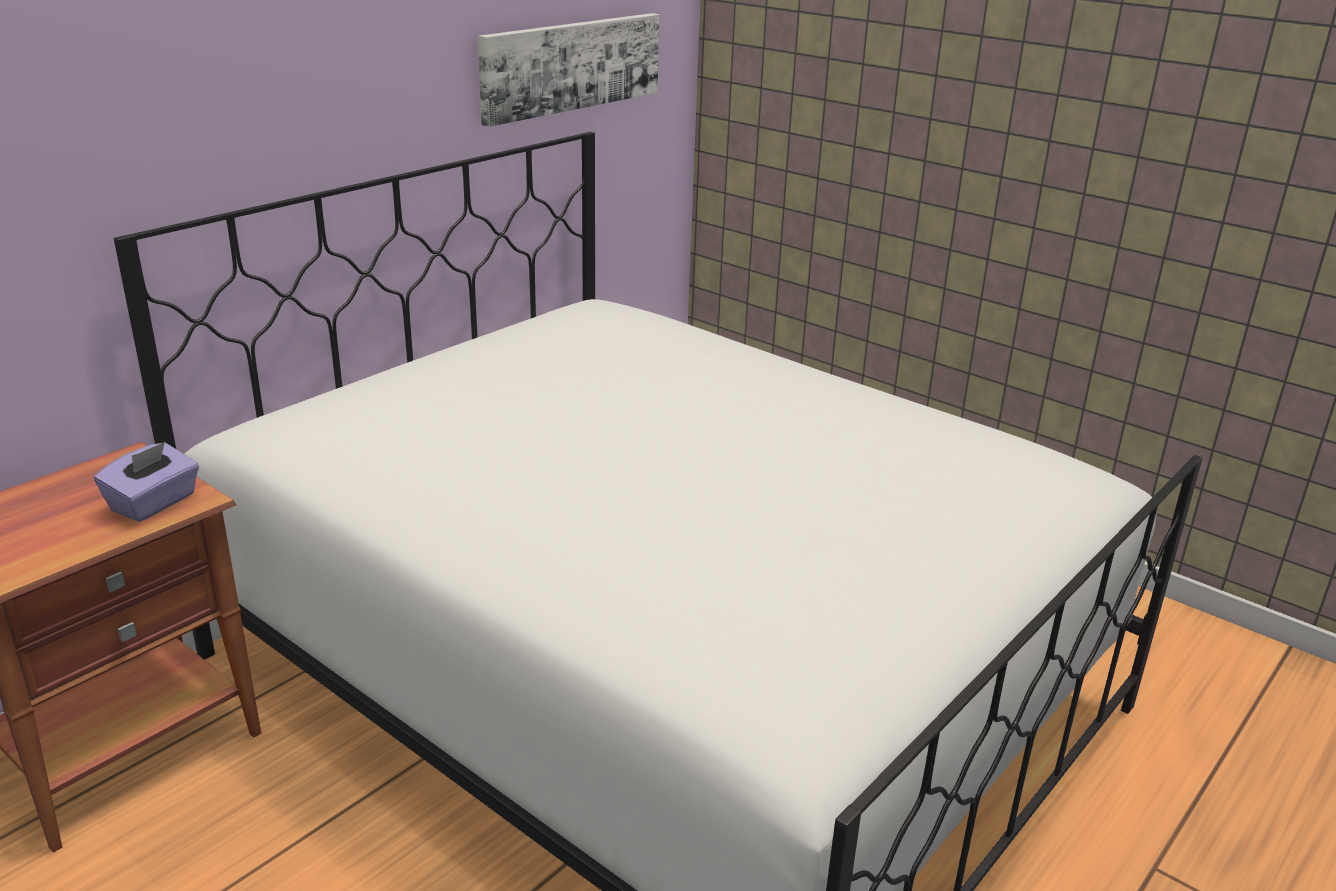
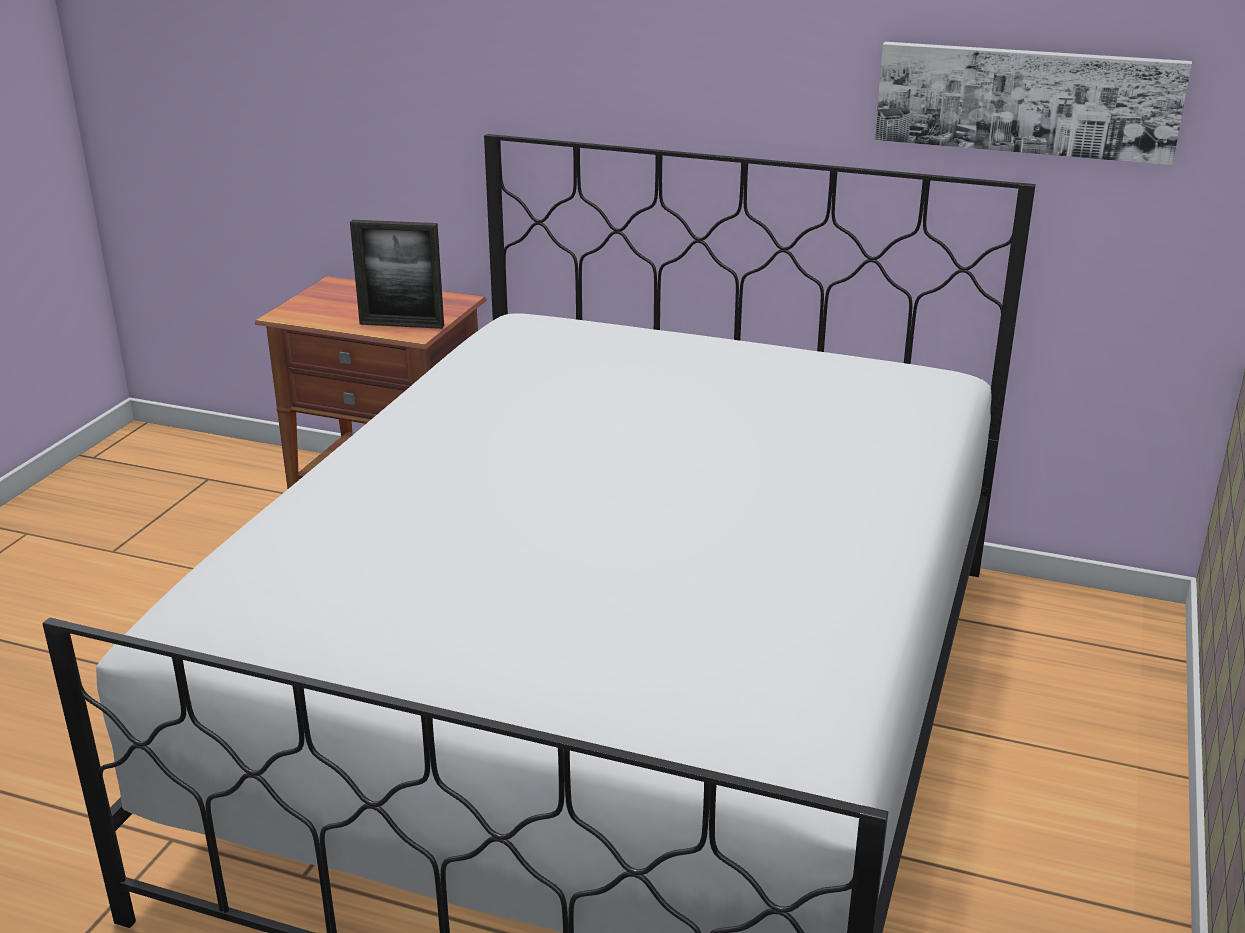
camera: 70 degrees right, 0 degrees up
purple tissue box [94,442,199,522] -> picture frame [350,220,444,329]

